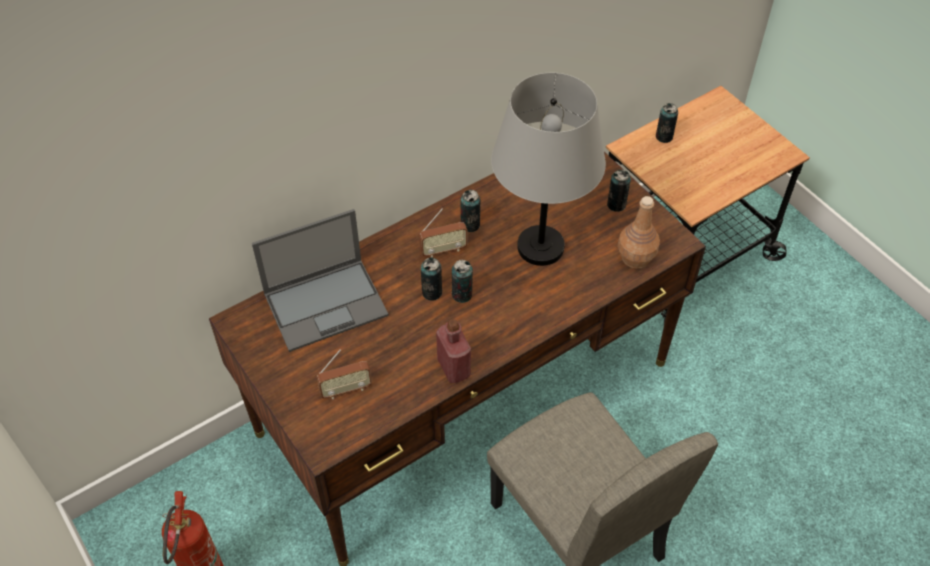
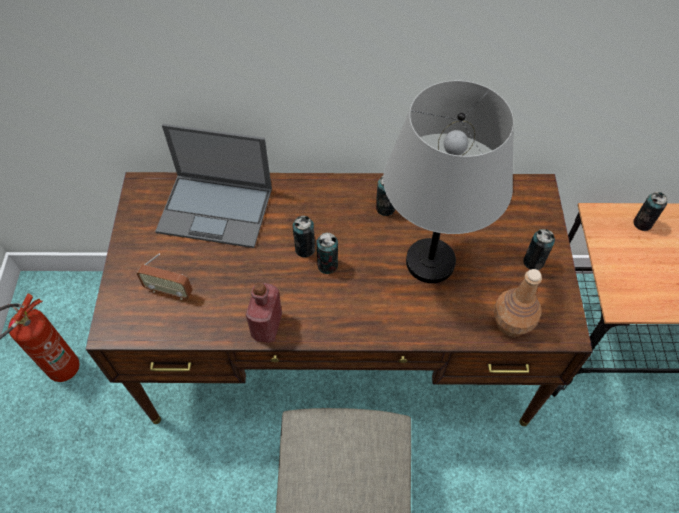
camera: 35 degrees right, 5 degrees up
radio [419,208,468,258] -> none

